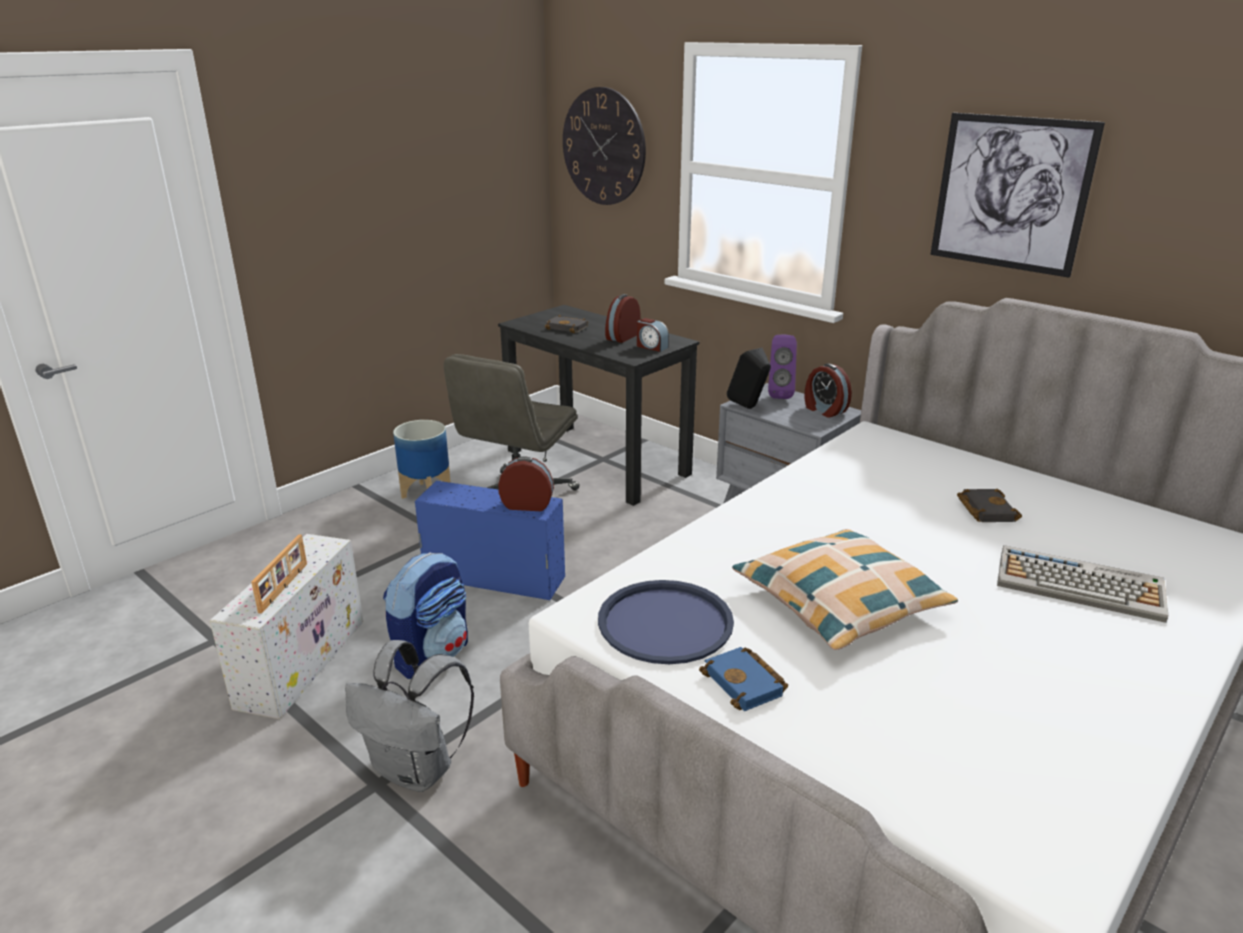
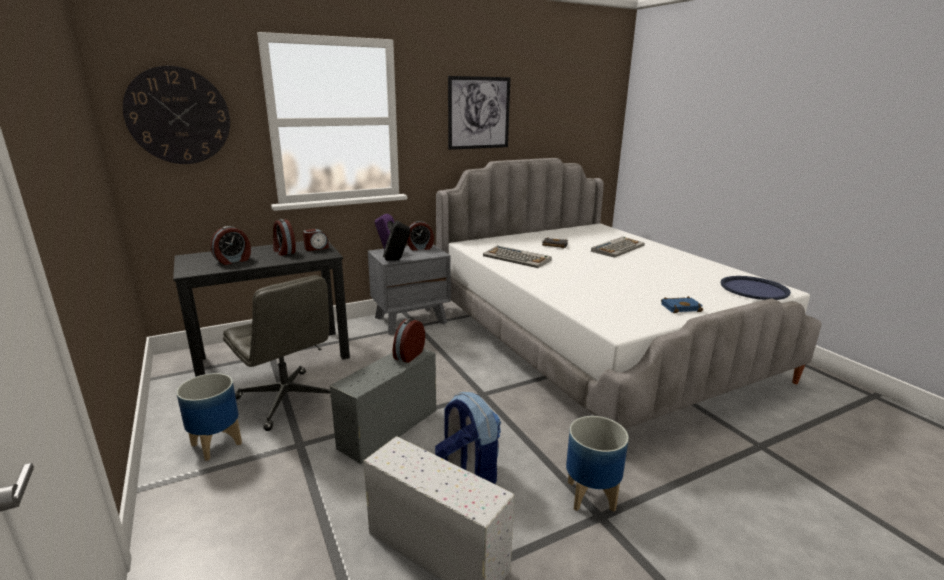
camera: 70 degrees left, 5 degrees down
picture frame [251,534,307,614] -> none
grey backpack [345,640,474,792] -> planter [566,416,629,512]
blue storage box [415,481,565,600] -> grey storage box [330,348,436,464]
black book [545,315,588,333] -> alarm clock [211,226,251,265]
blue tray [598,580,734,664] -> blue tray moved to [721,276,791,300]
pillow [732,529,958,650] -> none
none -> keyboard [483,245,551,268]

